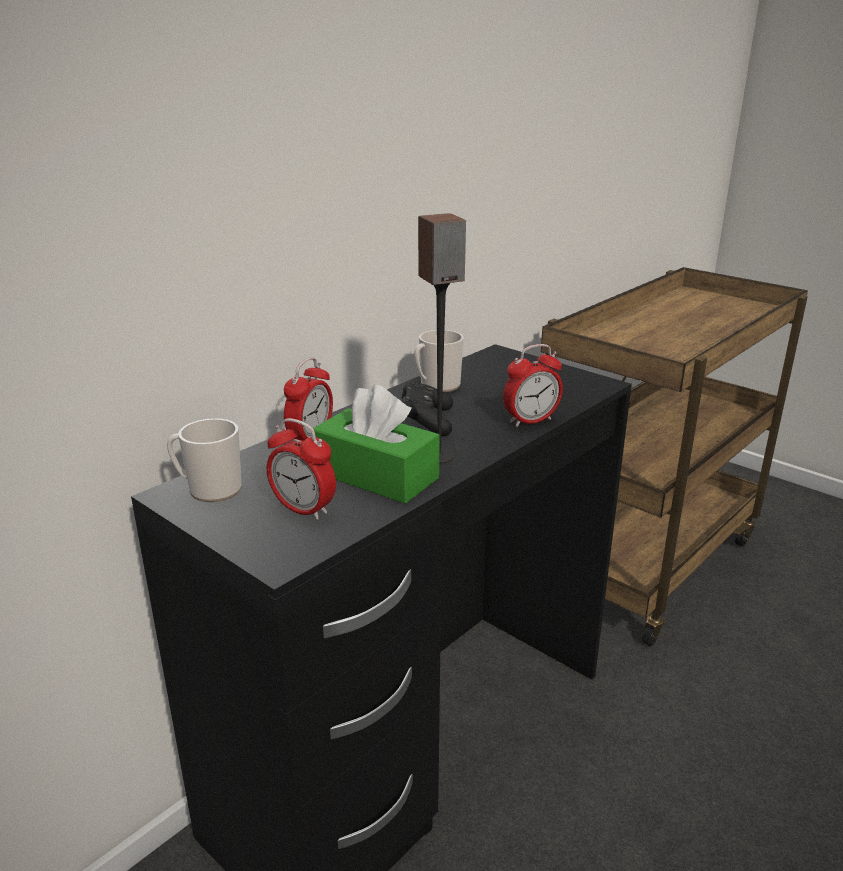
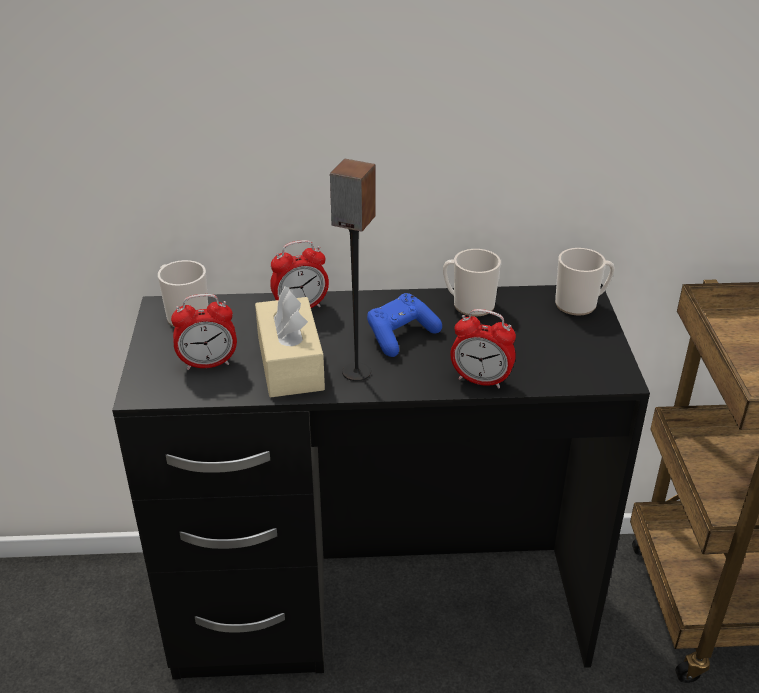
camera: 45 degrees right, 10 degrees up
alarm clock [267,418,336,520] -> alarm clock turned 90 degrees counterclockwise [171,294,237,370]
green tissue box [313,384,440,504] -> beige tissue box [255,286,325,398]
black game controller [401,382,453,436] -> blue game controller [367,293,442,357]
none -> mug [555,248,615,316]

